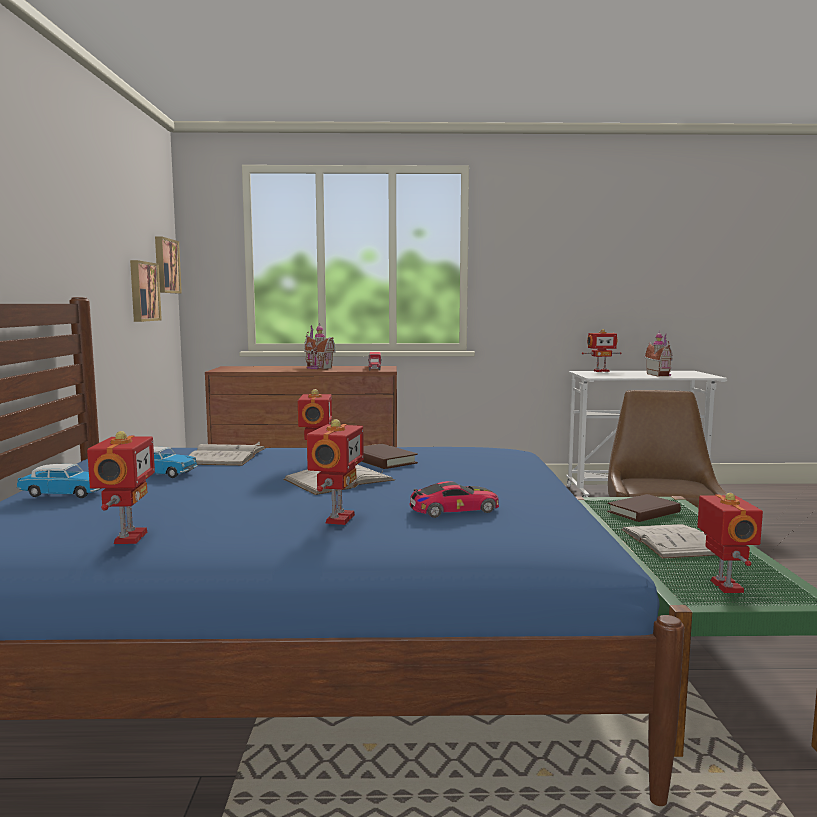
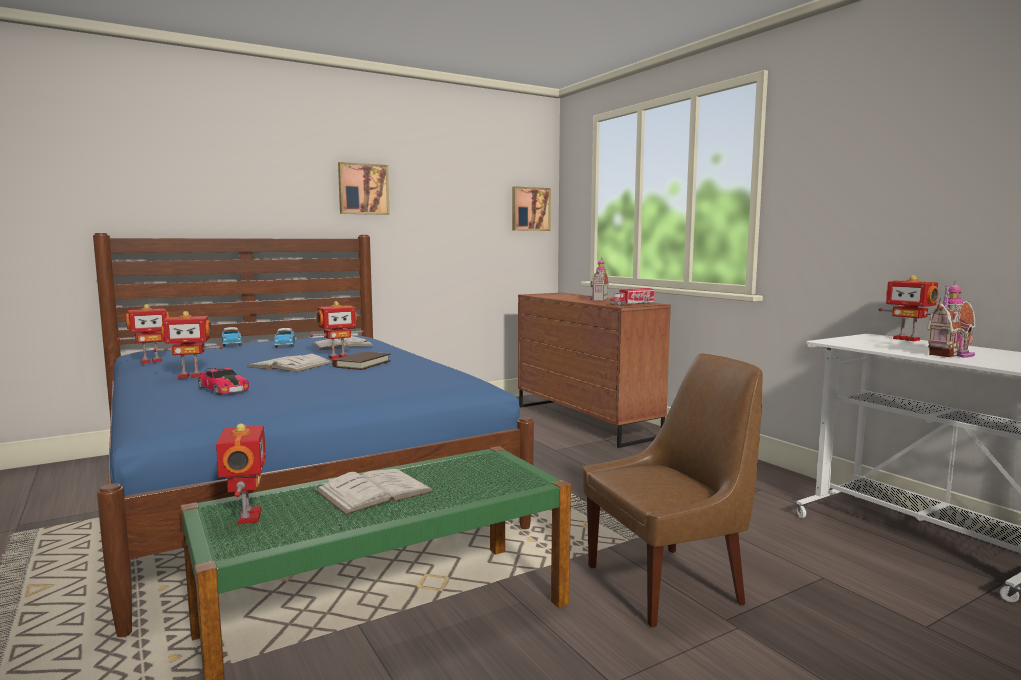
camera: 60 degrees right, 0 degrees up
picture [130,260,162,322] -> picture moved to [338,162,390,215]
brown book [607,494,681,522] -> none
toy robot [697,493,763,593] -> toy robot turned 75 degrees counterclockwise [216,423,266,525]

